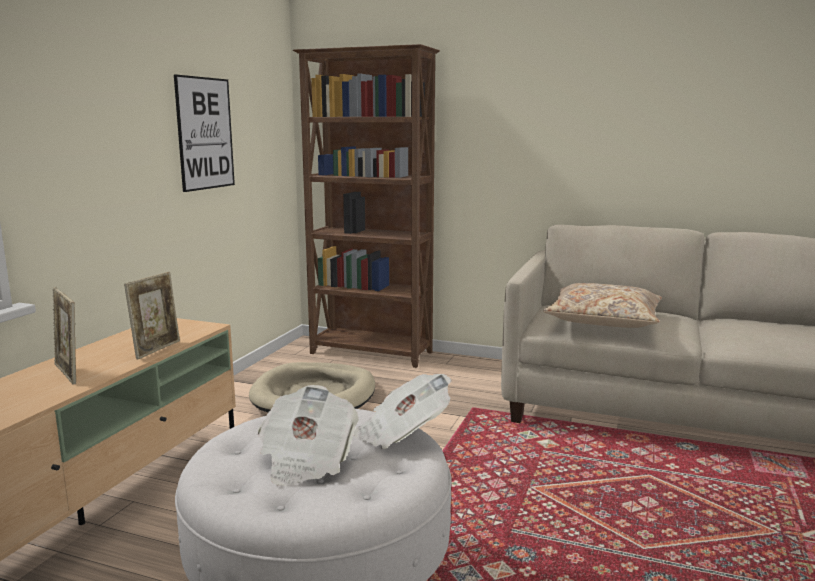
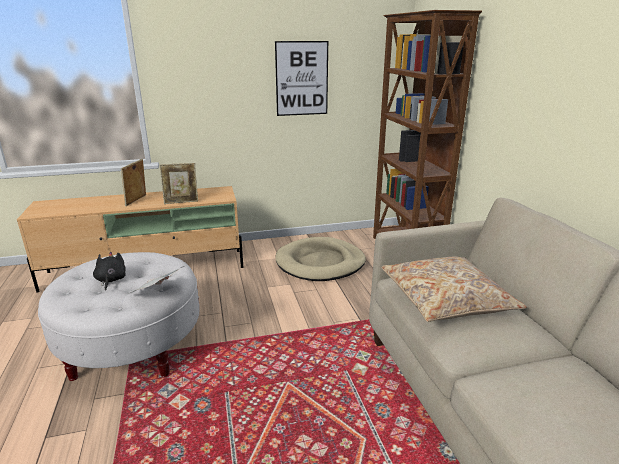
camera: 55 degrees right, 10 degrees up
newspaper [258,385,359,486] -> black plush toy [93,252,126,291]

